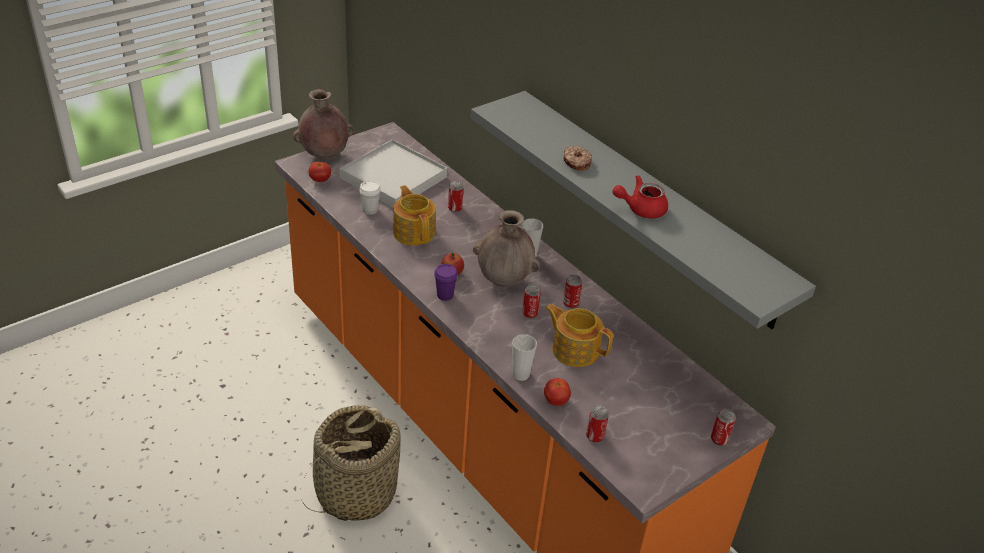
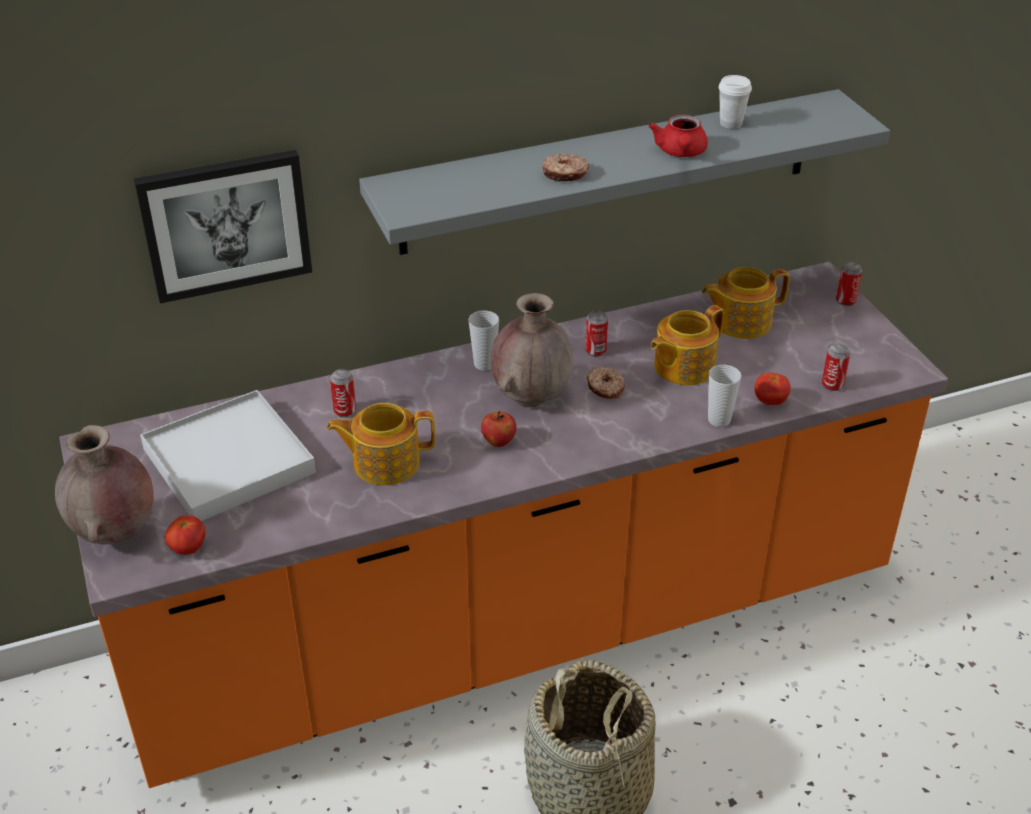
camera: 70 degrees left, 0 degrees up
white cup [359,181,381,215] -> white cup moved to [718,75,752,129]
purple cup [434,264,458,301] -> none
can [522,284,541,319] -> donut [586,366,625,399]
none -> picture [134,150,312,304]
none -> teapot [702,267,790,339]

